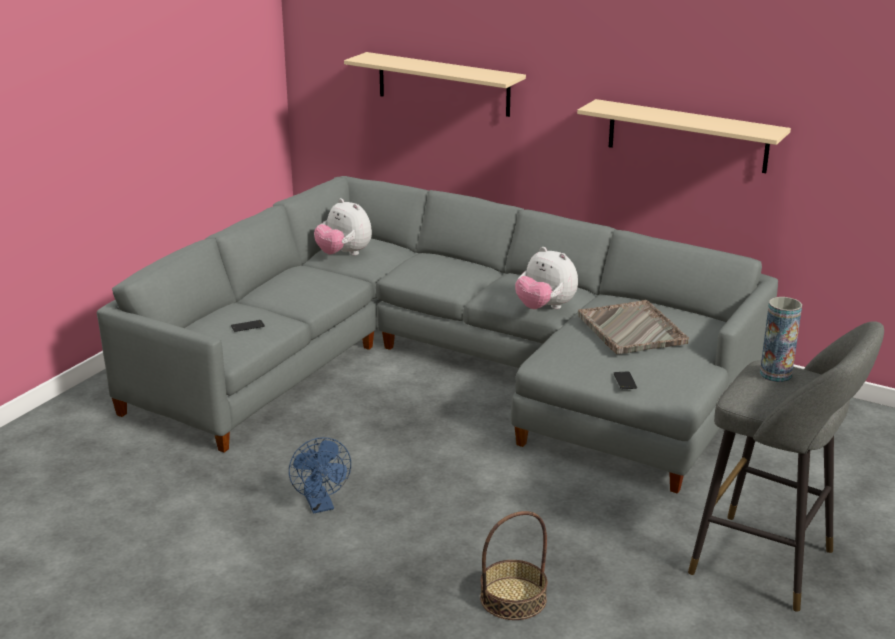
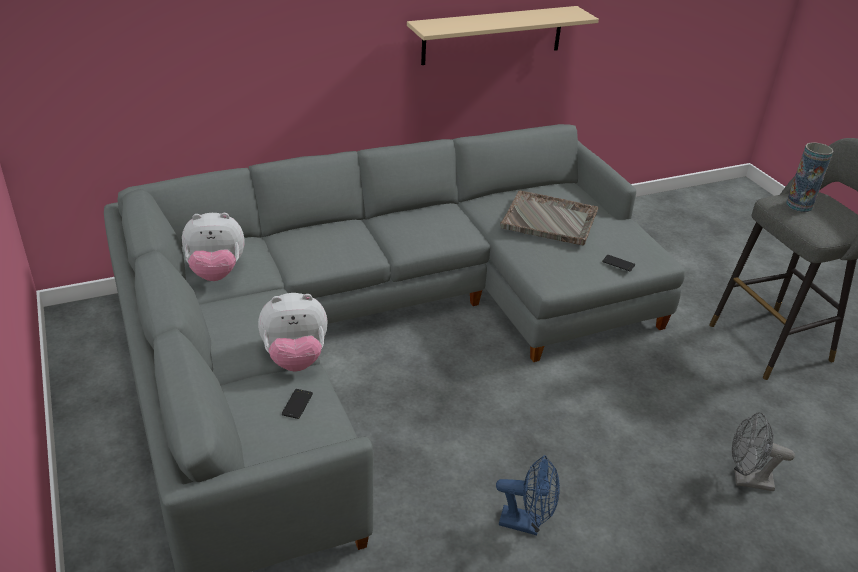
camera: 55 degrees left, 10 degrees up
beige shelf [344,52,526,117] -> none
basket [480,511,547,620] -> grey fan [732,412,795,491]
plush toy [515,247,578,309] -> plush toy moved to [258,293,328,371]

